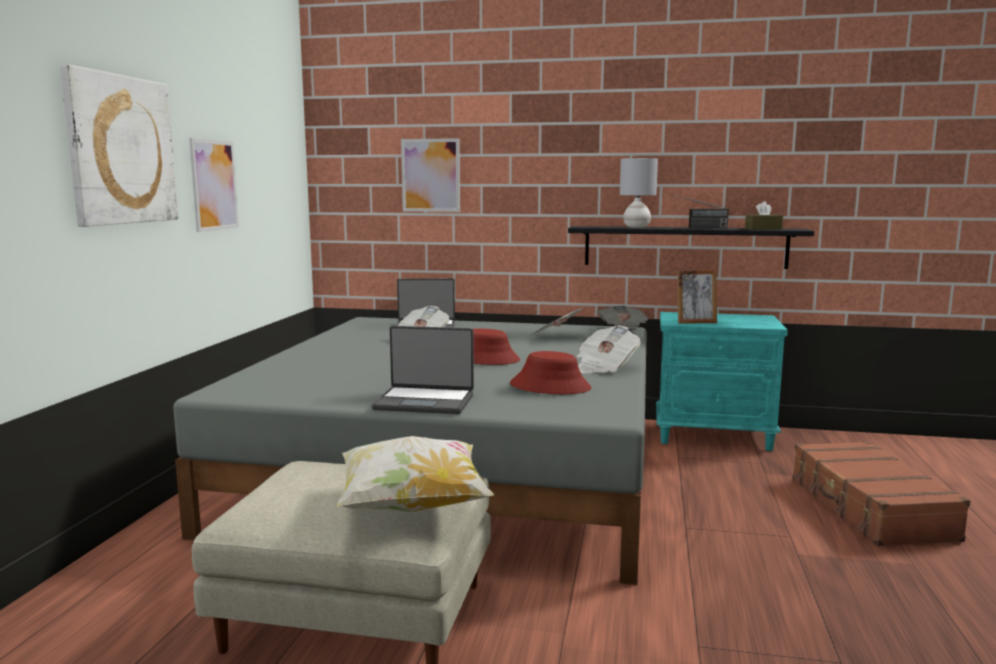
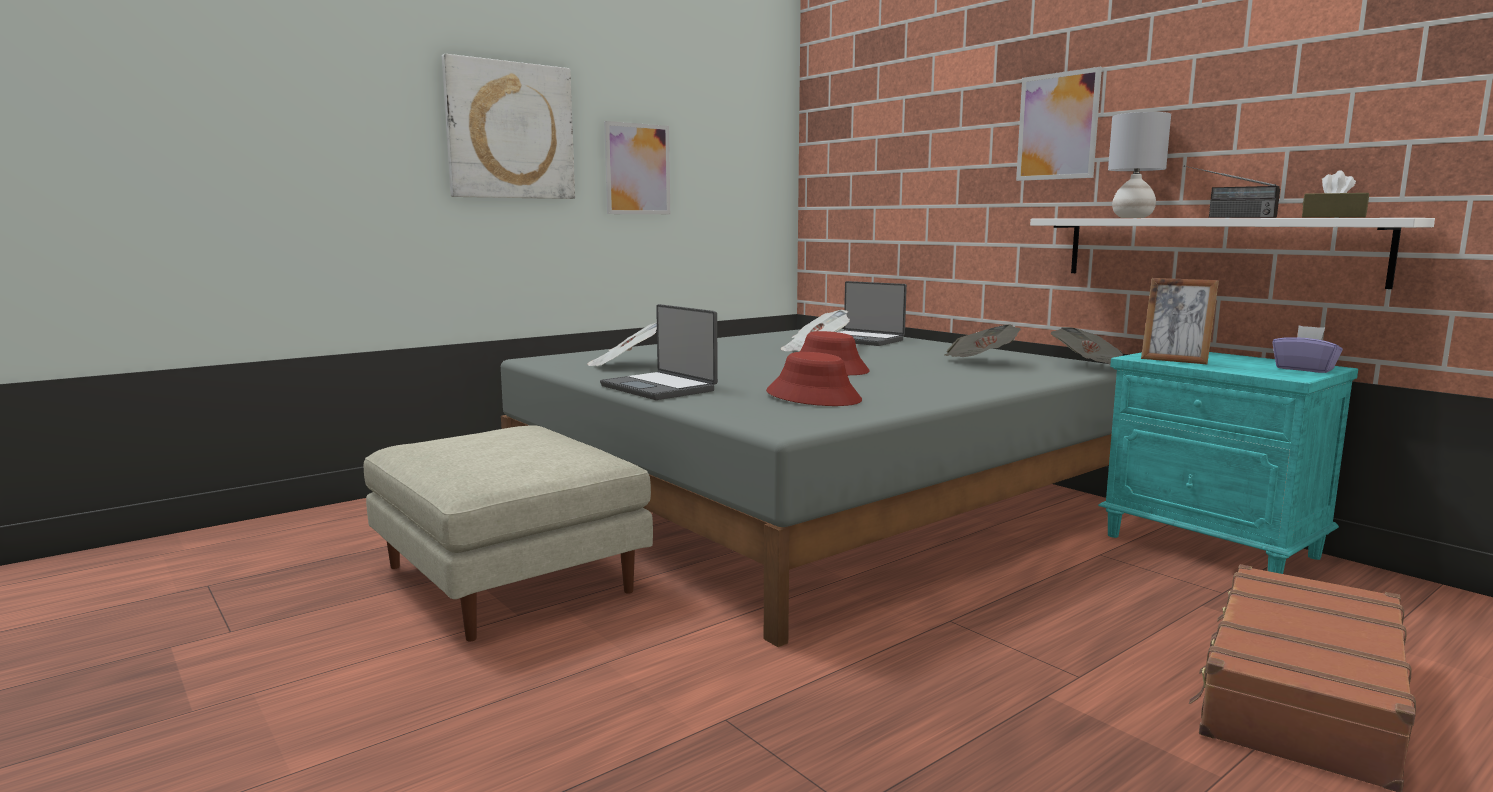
camera: 40 degrees right, 0 degrees up
pillow [337,436,494,512] -> none
picture [401,138,460,212] -> picture moved to [1016,67,1102,181]
black shelf [568,226,814,269] -> white shelf [1030,218,1435,289]
newspaper [577,326,641,373] -> newspaper moved to [587,322,657,366]
none -> purple tissue box [1272,326,1343,373]

